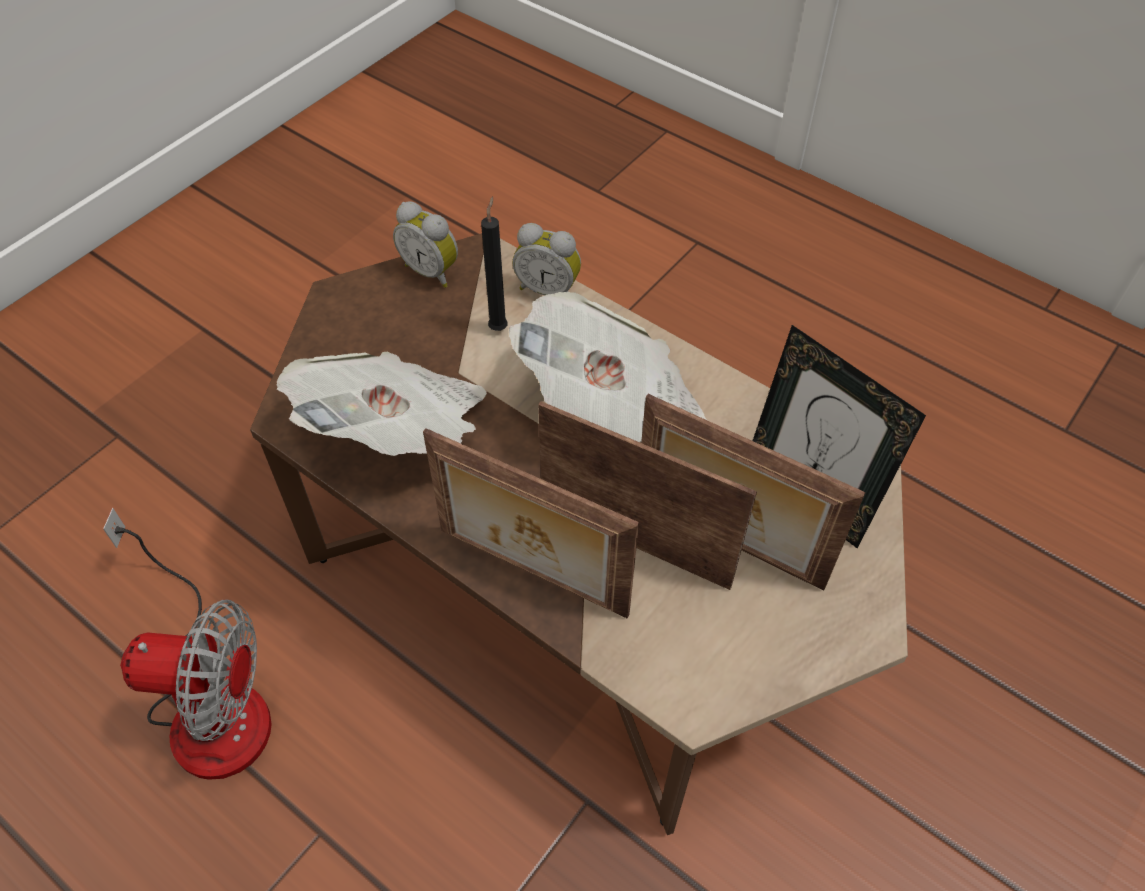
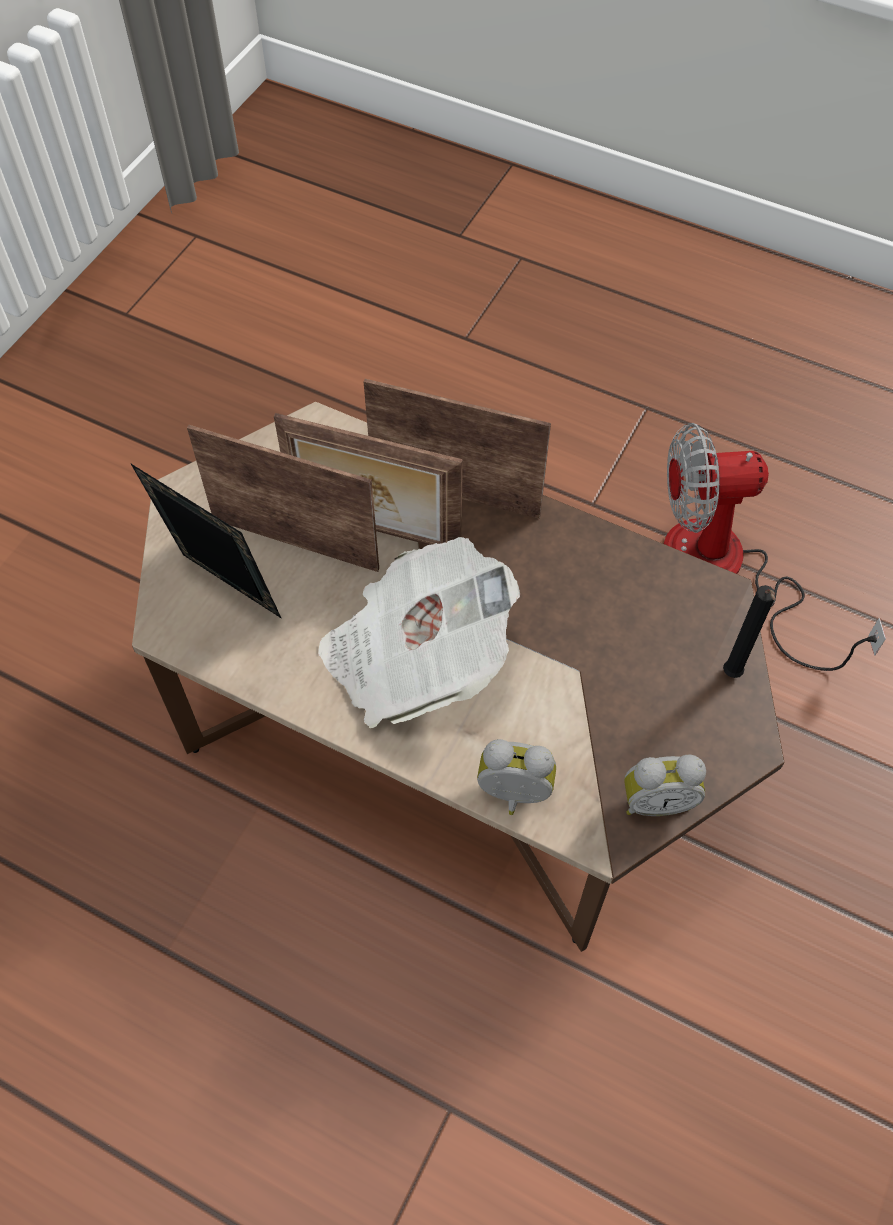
camera: 170 degrees right, 5 degrees up
newspaper [276,352,487,456] -> none
alarm clock [393,202,458,288] -> alarm clock turned 150 degrees clockwise [624,754,706,816]
black candle [481,196,508,331] -> black candle moved to [723,585,776,678]

